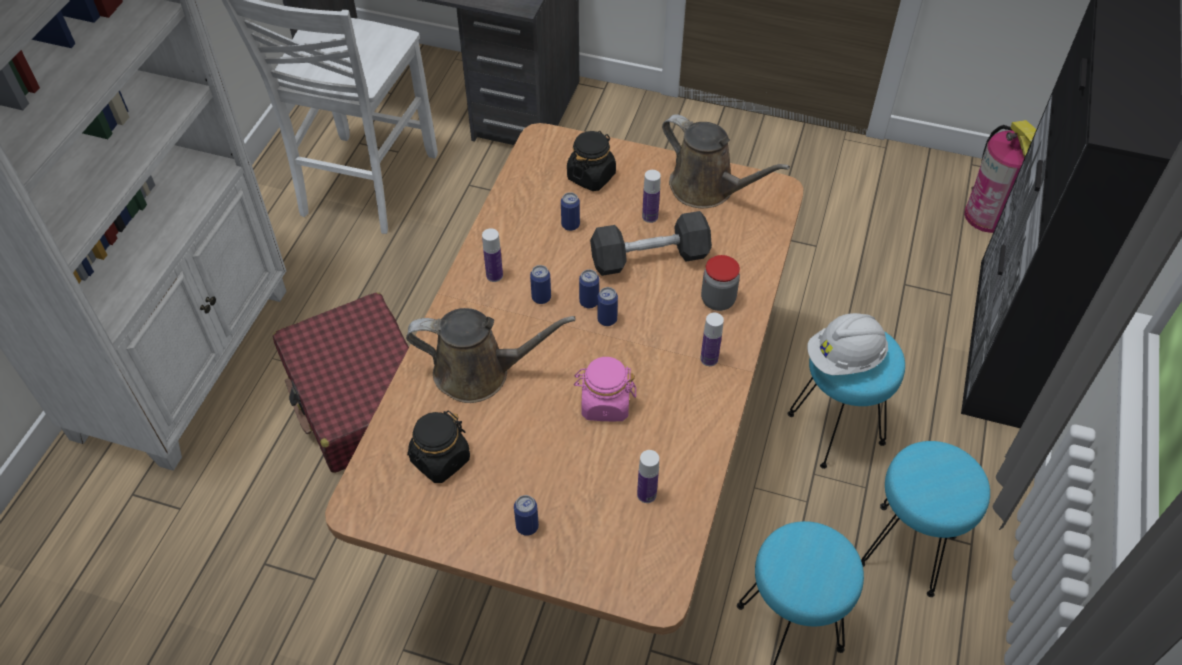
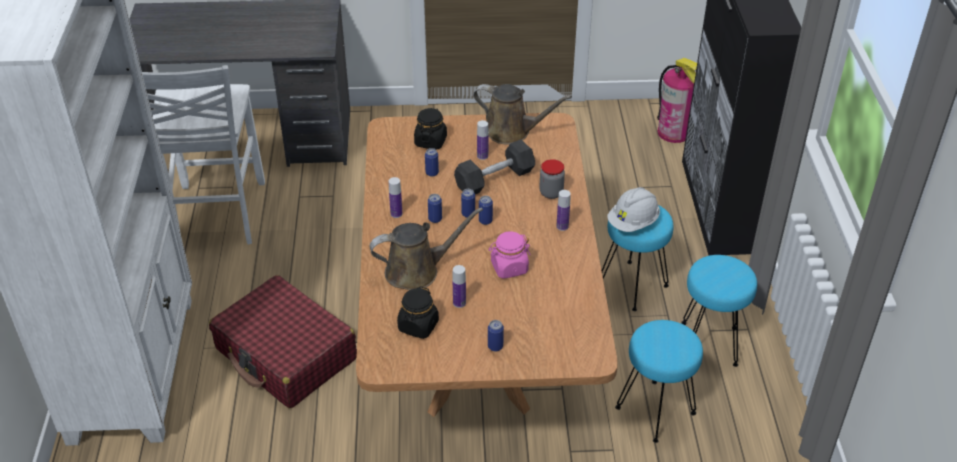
camera: 20 degrees left, 10 degrees down
bottle [637,450,659,503] -> bottle moved to [453,265,466,308]

